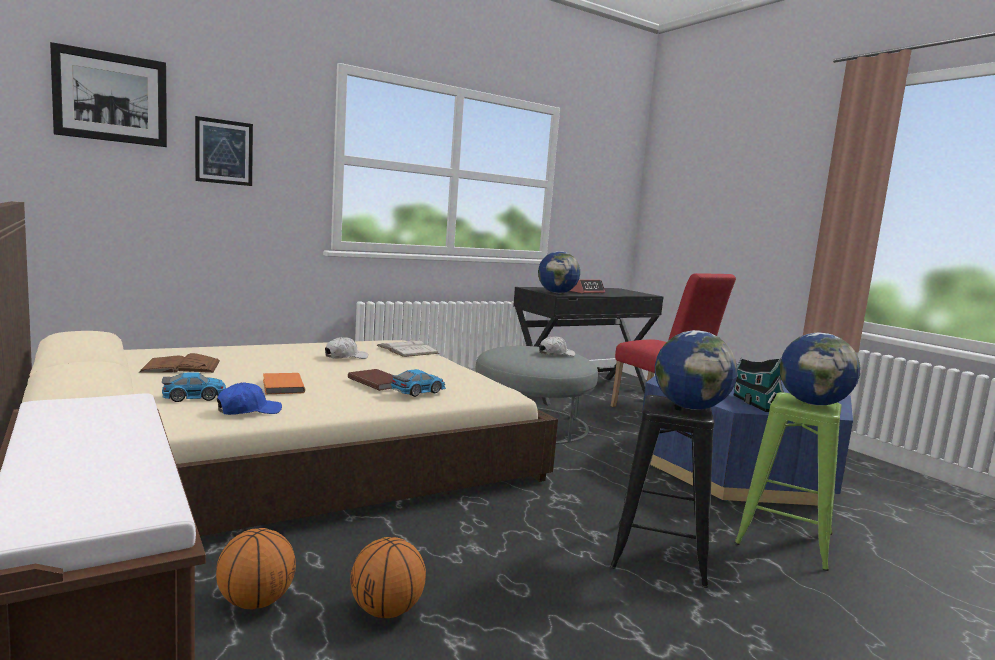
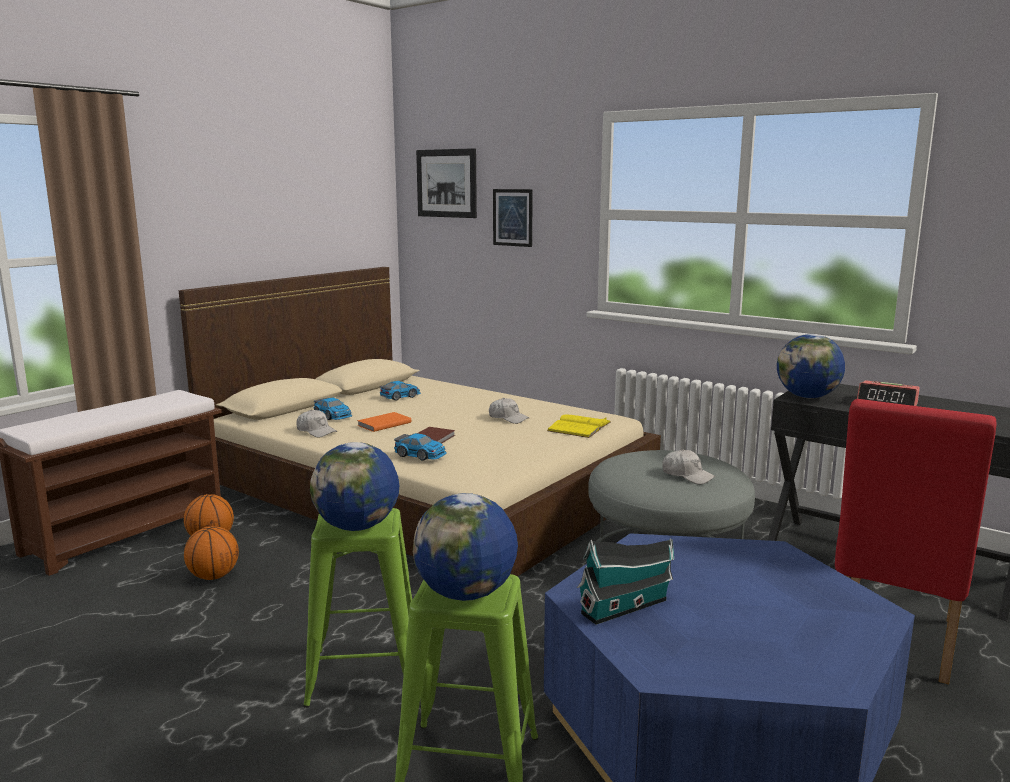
camera: 70 degrees right, 5 degrees up
brown book [139,353,220,373] -> toy car [380,381,421,401]
blue cap [217,382,282,415] -> white cap [297,410,338,438]
white book [376,339,439,357] -> yellow book [547,415,611,438]
black stool [610,395,714,588] -> green stool [303,508,412,708]

